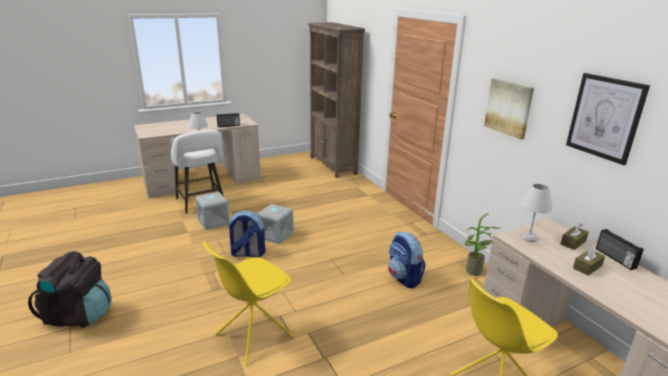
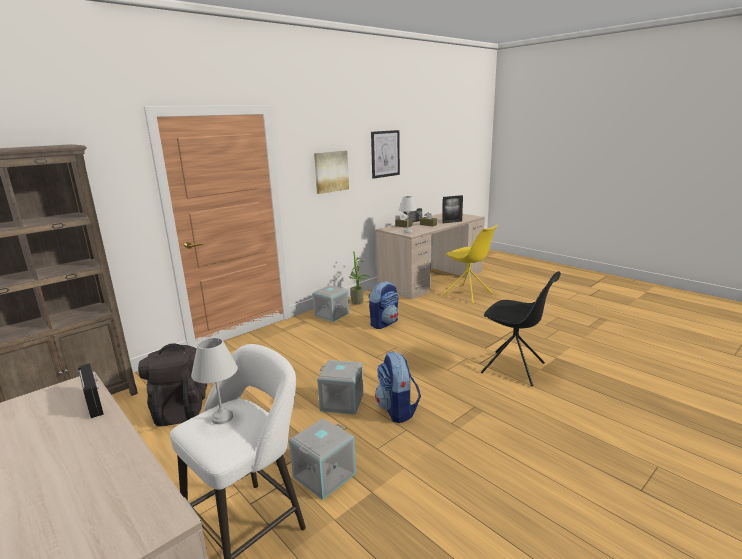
camera: 105 degrees left, 5 degrees down
black backpack [28,251,112,328] -> black backpack moved to [138,343,208,427]
yellow chair [202,241,295,366] -> black chair [481,271,561,386]
none -> grey storage box [313,285,349,322]
none -> picture frame [442,195,463,223]

